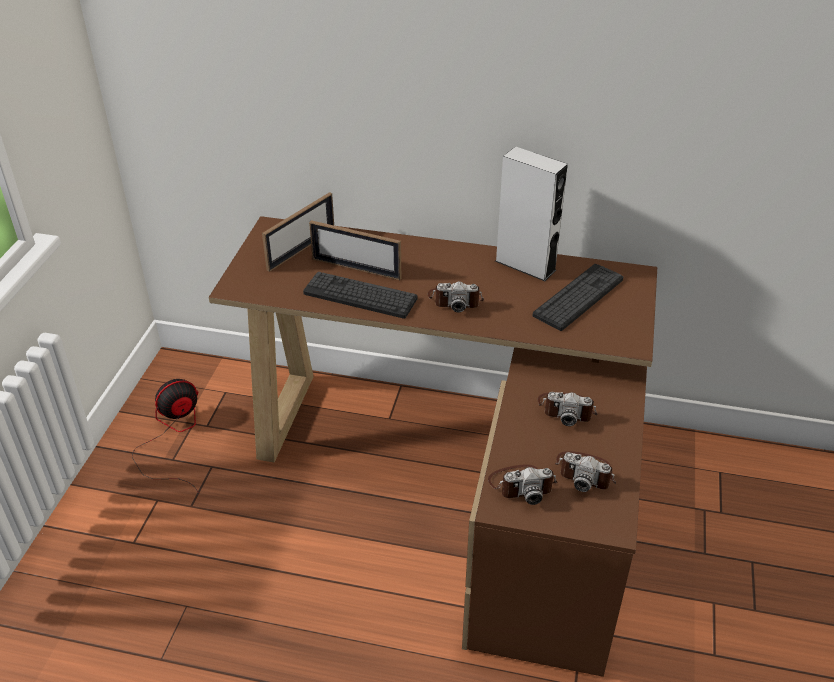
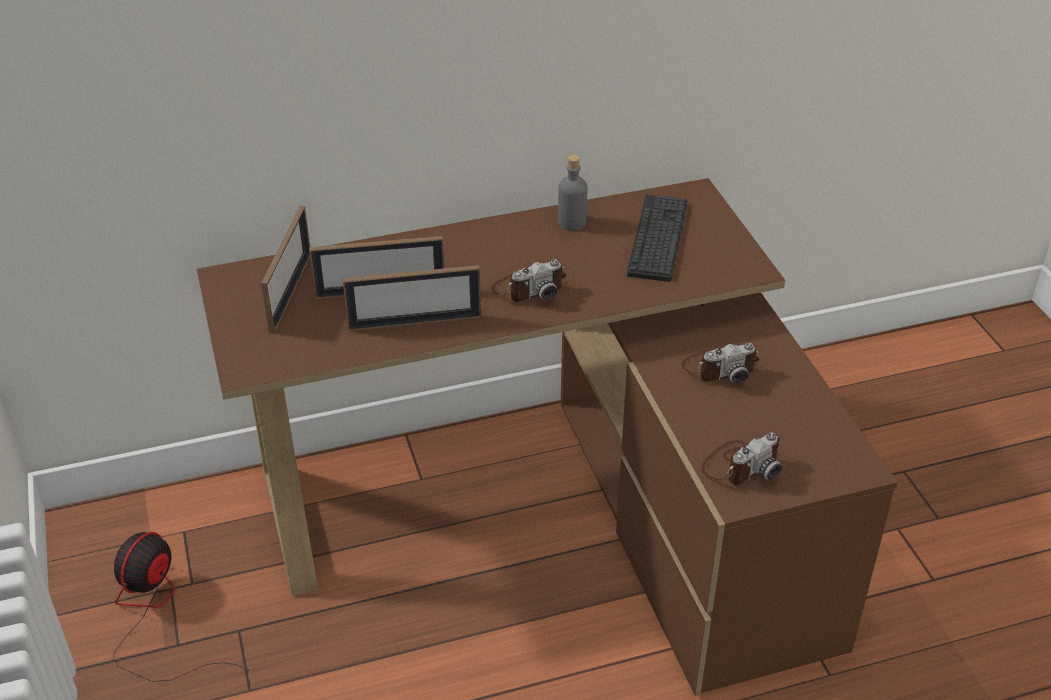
camera: 30 degrees left, 0 degrees up
keyboard [303,272,417,319] -> picture frame [342,265,481,331]
grey speaker [495,146,568,281] -> grey bottle [558,155,587,231]
camera [555,451,616,492] -> none

